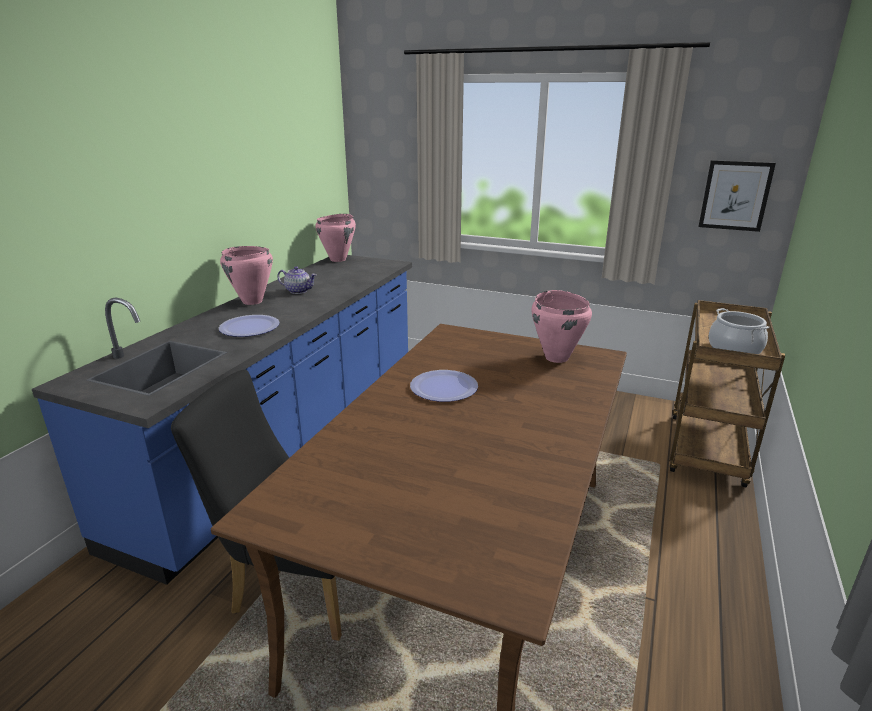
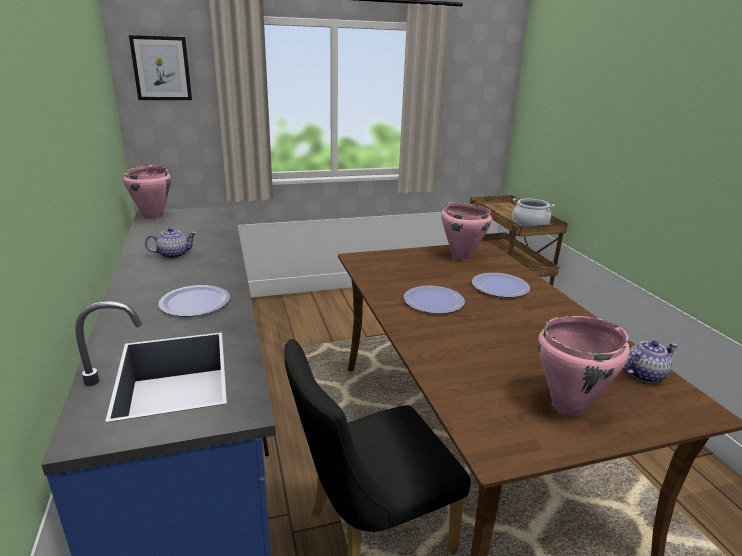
camera: 40 degrees left, 0 degrees up
pink cooking pot [220,246,273,305] -> pink cooking pot moved to [538,316,630,416]
picture [698,160,776,232] -> picture moved to [129,35,192,100]
none -> plate [472,273,530,297]
none -> teapot [623,341,678,383]

